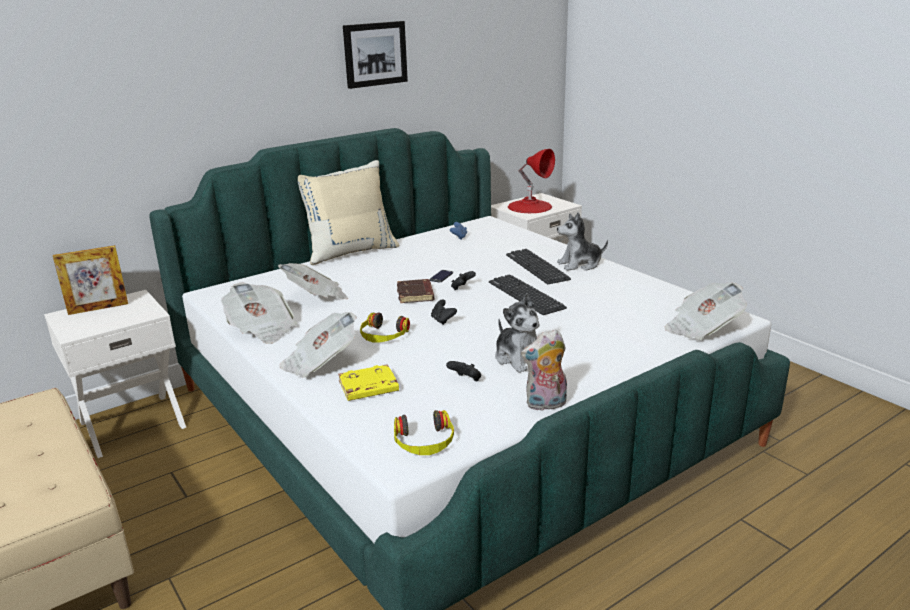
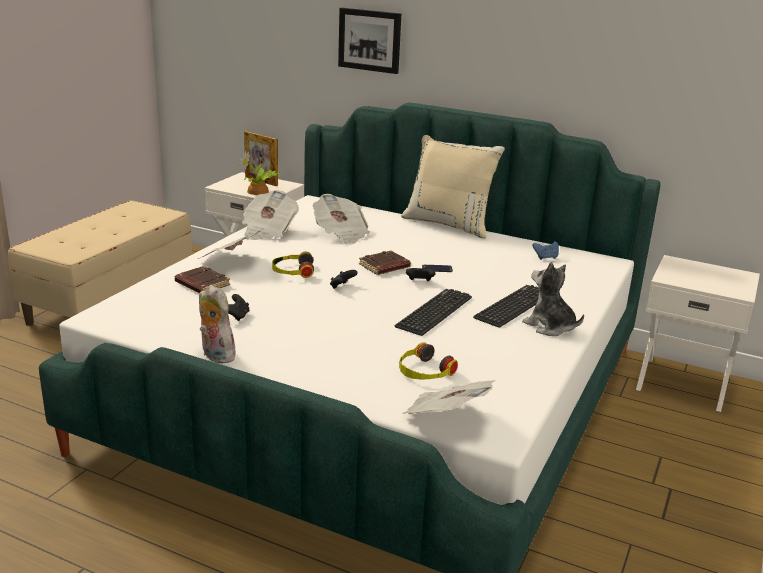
camera: 60 degrees right, 0 degrees up
yellow book [338,364,399,401] -> brown book [175,266,230,293]
picture [343,21,408,89] -> picture moved to [338,8,401,74]
headphones [394,410,454,455] -> headphones moved to [399,342,458,380]
plush toy [495,293,540,373] -> none
red table lamp [508,149,555,213] -> none
none -> potted plant [239,150,280,195]

